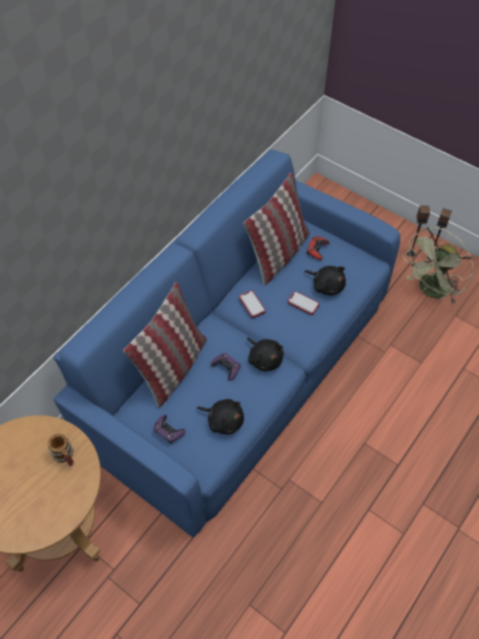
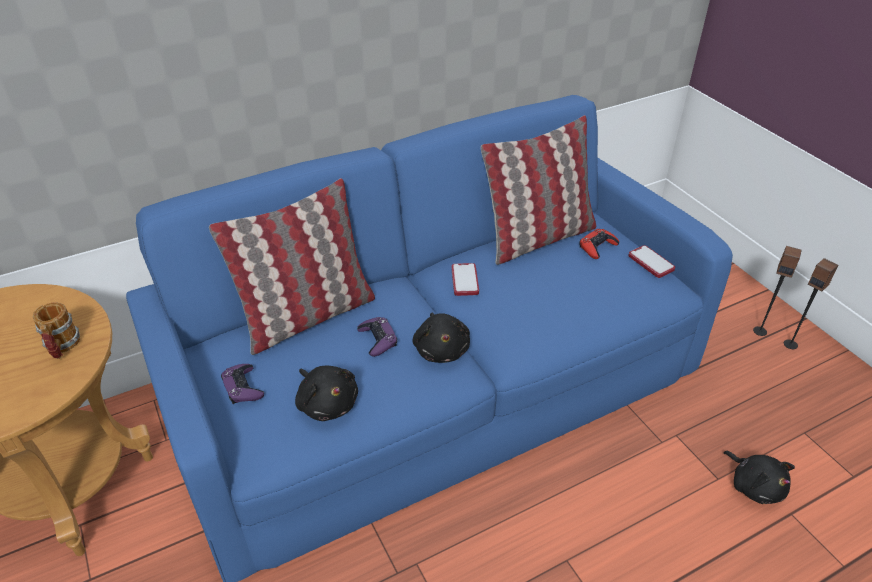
camera: 25 degrees right, 15 degrees down
phone [287,291,320,315] -> phone moved to [628,245,675,278]
black plush toy [305,266,346,296] -> black plush toy moved to [724,451,795,504]
green fan [402,227,474,304] -> none

